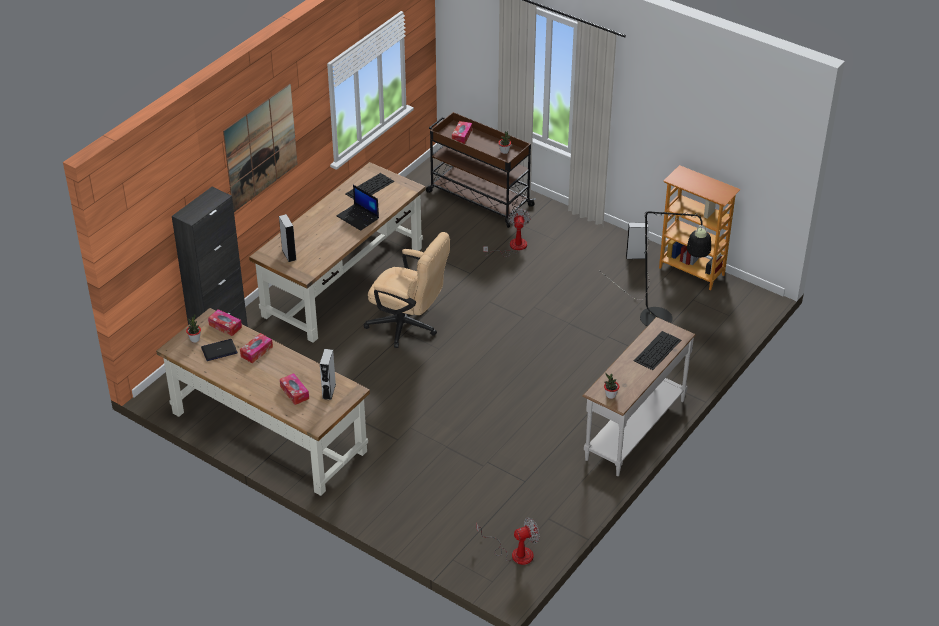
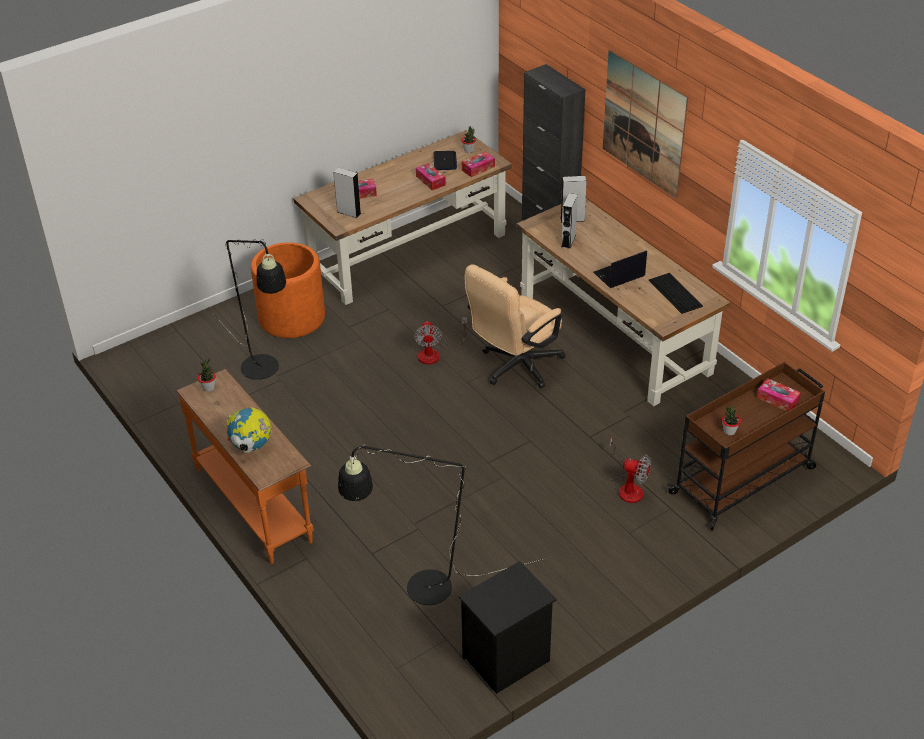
camera: 110 degrees right, 0 degrees up
fan [476,517,540,565] -> fan moved to [414,317,467,364]
white console table [582,317,696,476] -> orange console table [176,369,314,564]
grey speaker [626,223,649,259] -> grey speaker moved to [561,193,578,249]
keyboard [634,331,681,370] -> globe [226,407,271,453]
bookcase [659,165,741,290] -> black nightstand [459,561,557,694]
none -> black floor lamp [212,239,286,380]
none -> orange planter [251,242,325,338]

